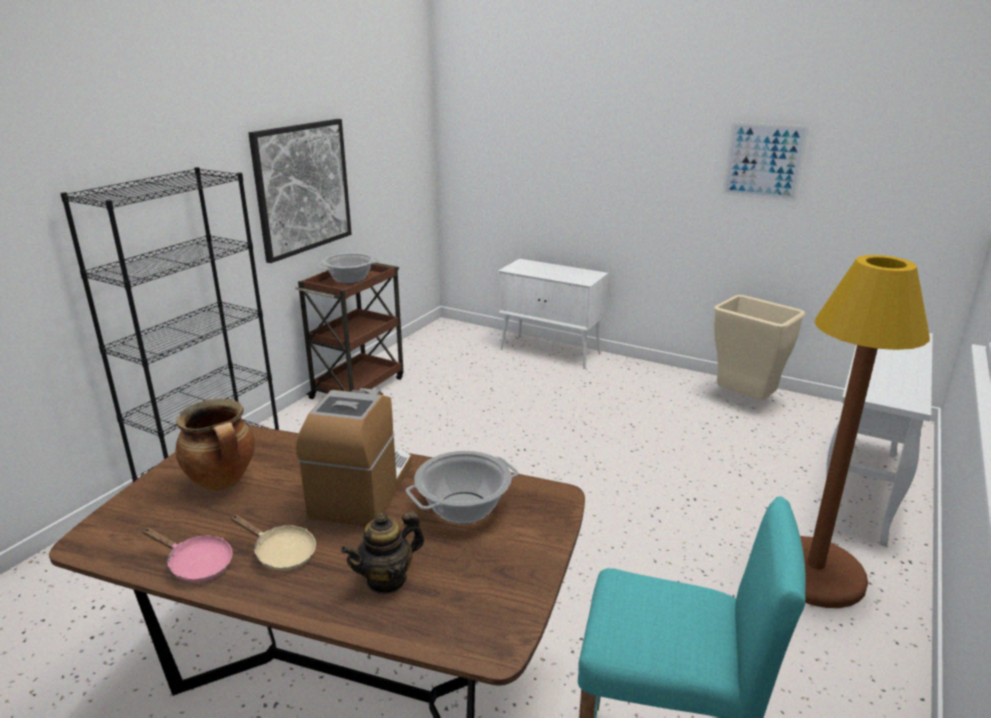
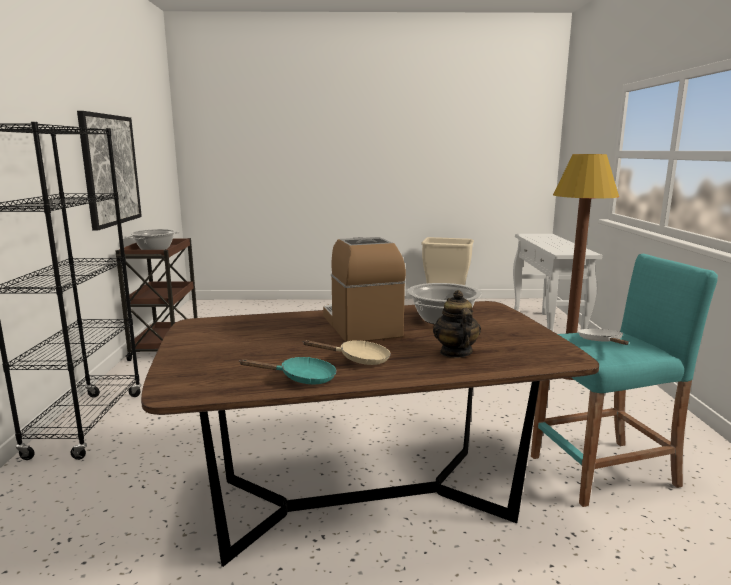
camera: 30 degrees left, 10 degrees down
pink frying pan [142,527,232,582] -> turquoise frying pan [239,357,337,384]
cooking pot [176,399,255,491] -> none
teapot [341,512,424,595] -> teapot turned 150 degrees clockwise [433,290,481,358]
white cabinet [498,259,609,369] -> none
picture [723,122,809,202] -> none
none -> white frying pan [578,329,629,345]

